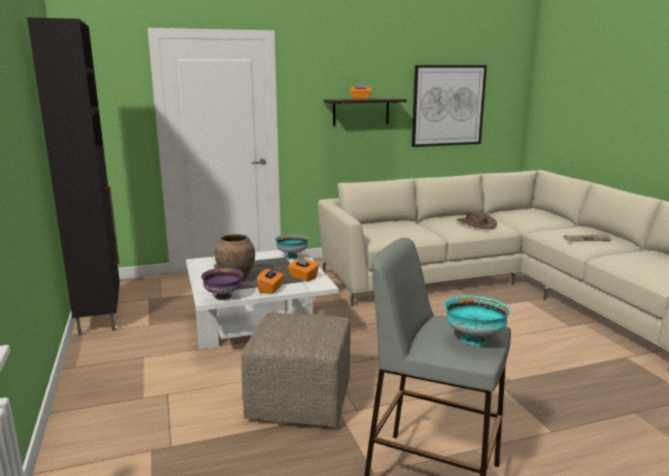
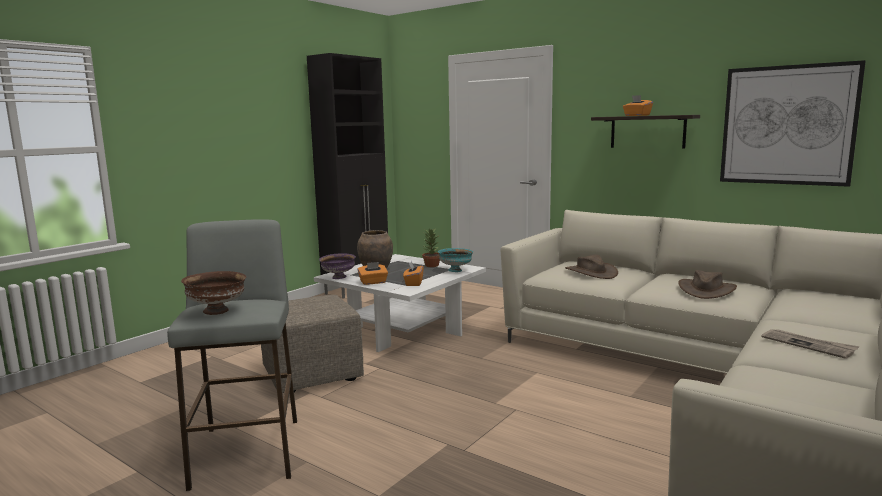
camera: 55 degrees right, 5 degrees down
turquoise bowl [444,296,511,346] -> brown bowl [181,271,246,315]
none -> potted plant [422,228,440,267]
none -> brown hat [565,255,618,279]

